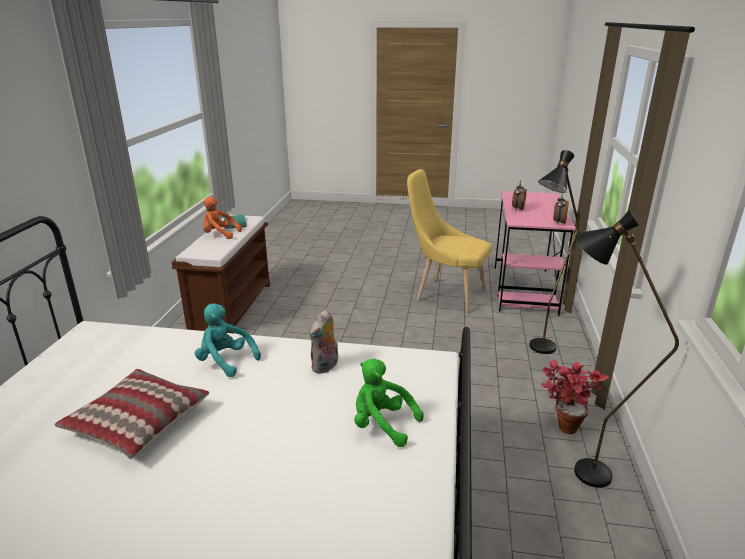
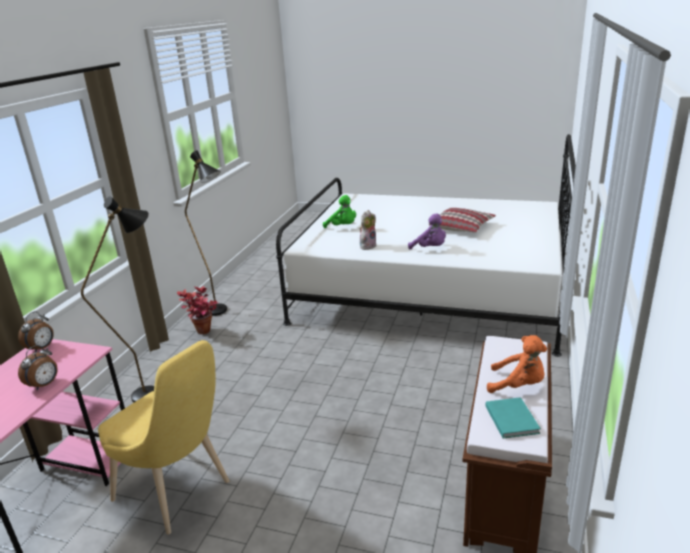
camera: 170 degrees left, 0 degrees up
turquoise plush toy [195,303,261,377] -> purple plush toy [408,213,446,249]

